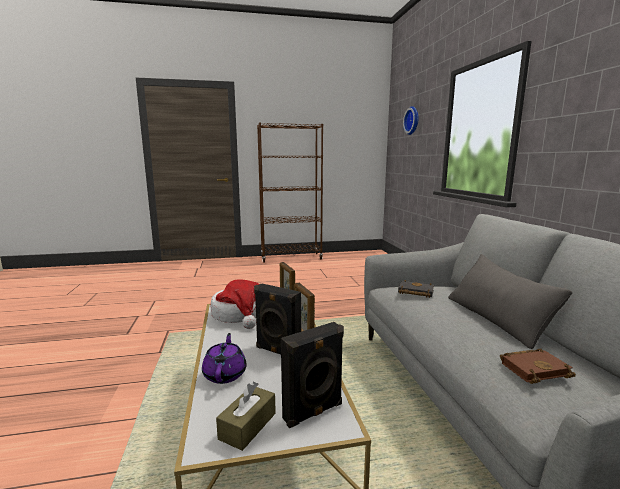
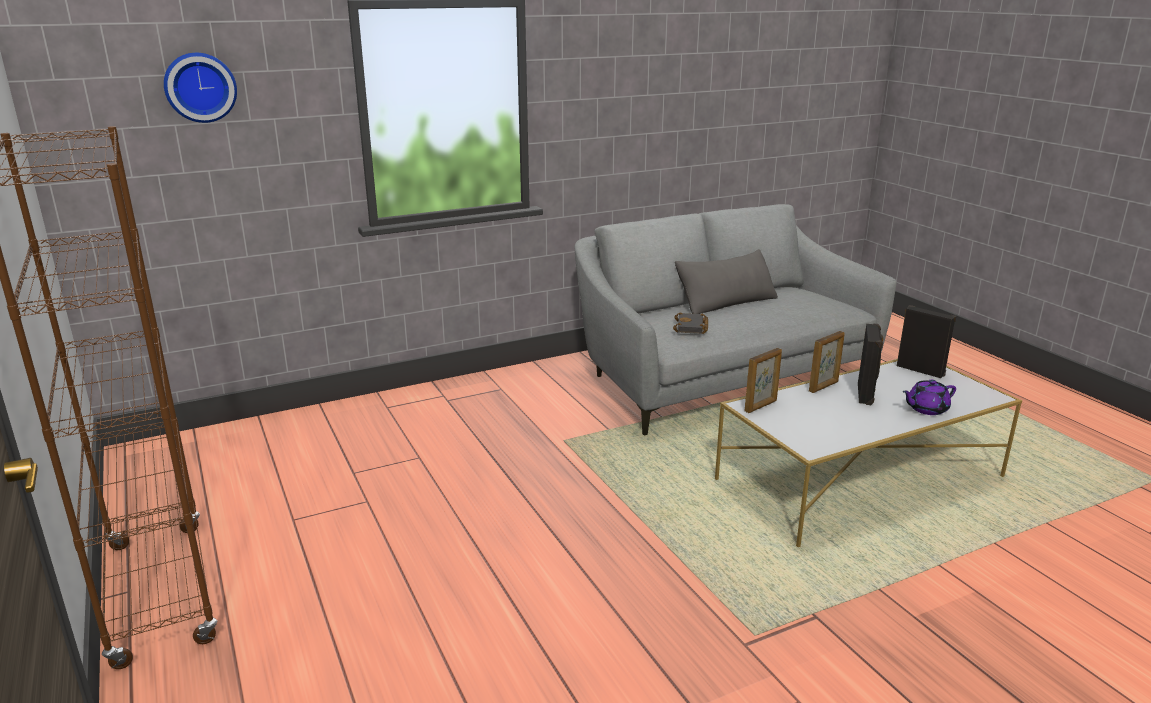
camera: 105 degrees left, 10 degrees up
hat [211,279,259,329] -> none
brown tissue box [216,382,276,451] -> none
brown book [500,348,576,384] -> none

